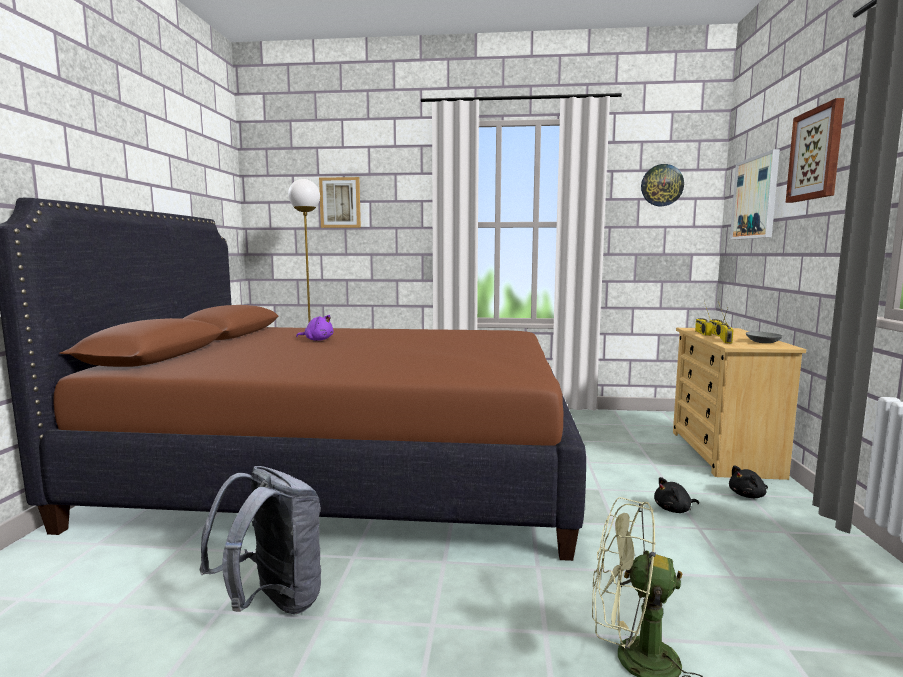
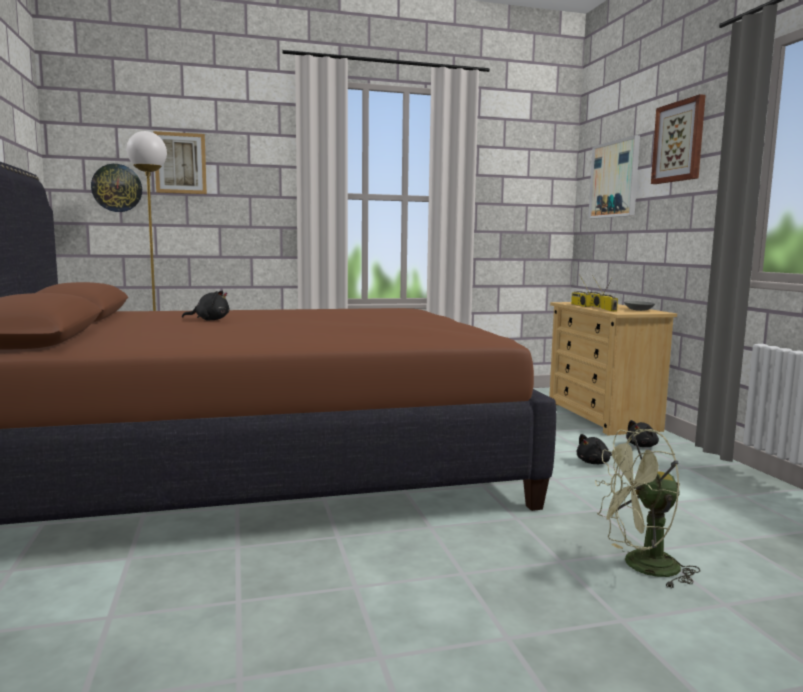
camera: 20 degrees left, 0 degrees up
grey backpack [199,466,322,614] -> none
purple plush toy [296,315,334,341] -> black plush toy [182,290,229,320]
wall clock [641,164,684,206] -> wall clock moved to [91,164,142,212]

